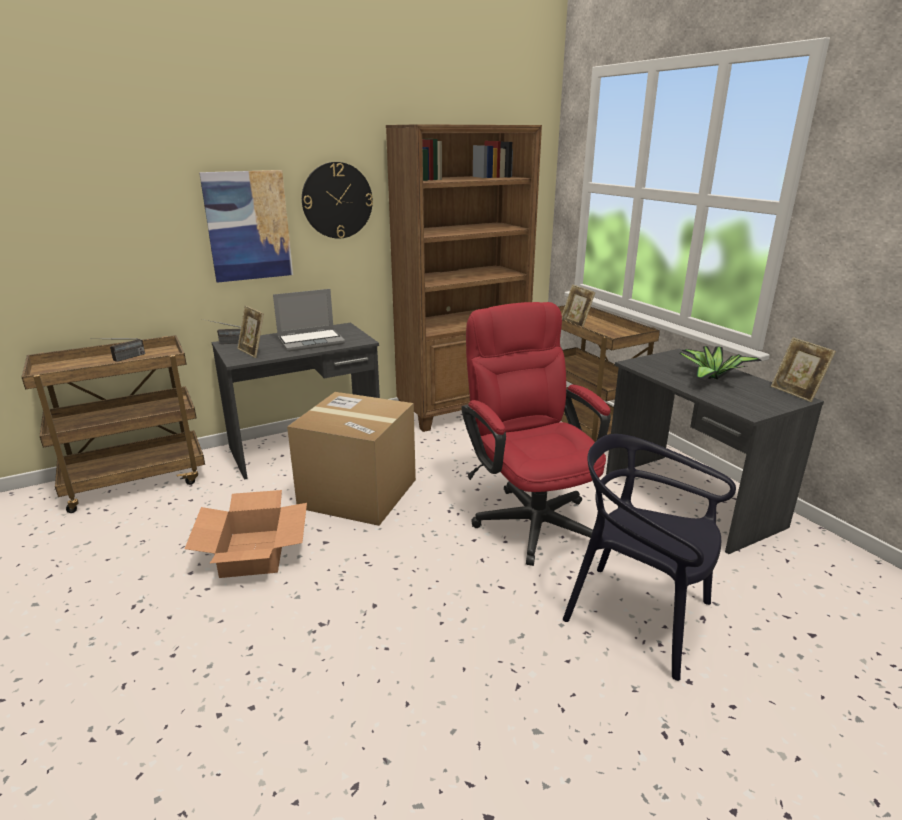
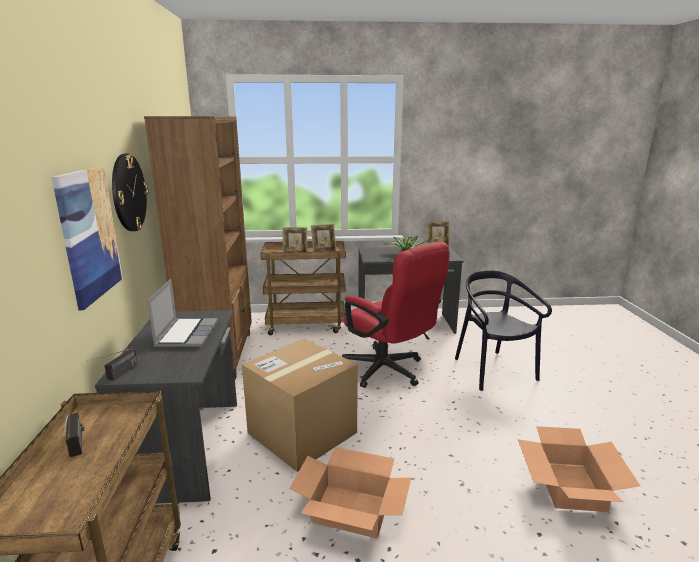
camera: 65 degrees left, 5 degrees down
picture frame [237,305,264,358] -> picture frame moved to [311,224,336,252]
red office chair [461,302,611,566] -> red office chair turned 135 degrees counterclockwise [342,242,450,388]
black chair [563,434,736,681] -> black chair turned 105 degrees clockwise [455,270,552,391]
none -> cardboard box [518,426,640,512]

